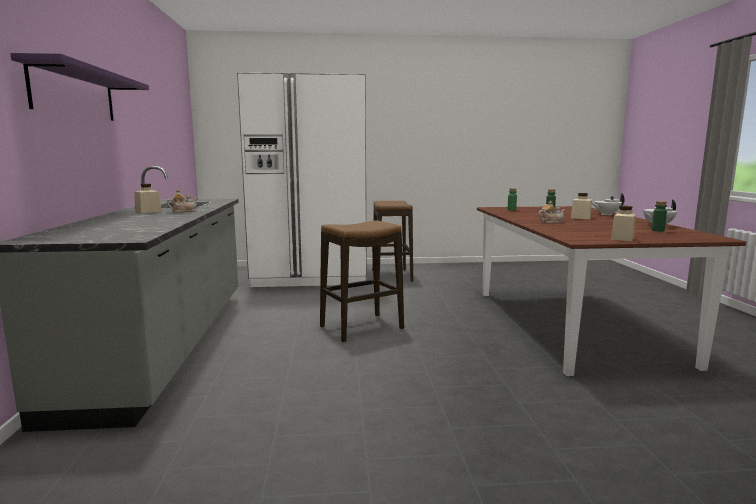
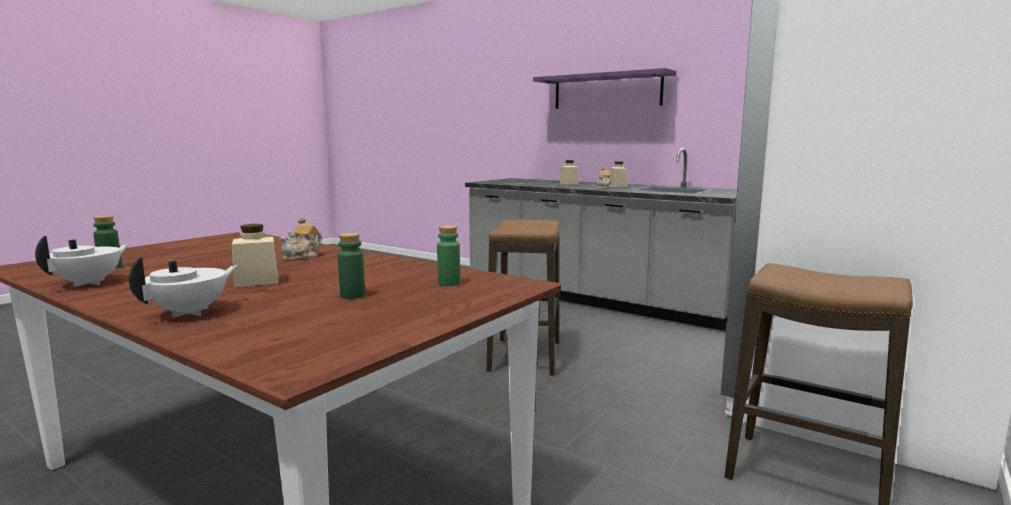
camera: 130 degrees right, 0 degrees up
beige jar [611,206,636,241] -> beige jar moved to [560,160,579,185]

